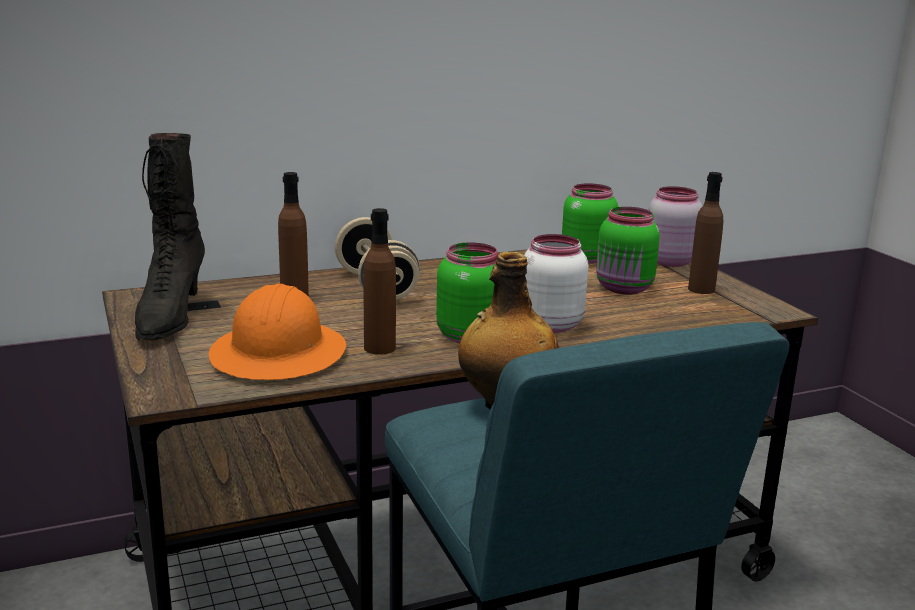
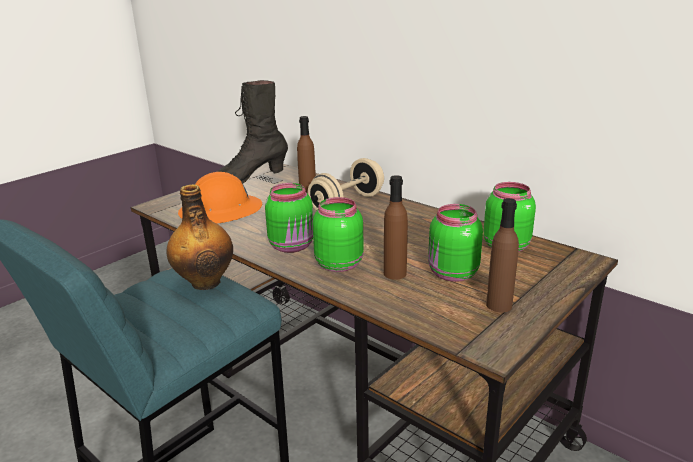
camera: 65 degrees right, 5 degrees up
brown bottle [364,208,396,355] -> brown bottle moved to [384,175,408,280]
white jar [524,234,588,333] -> green jar [313,197,364,272]
pink jar [648,186,702,267] -> none

